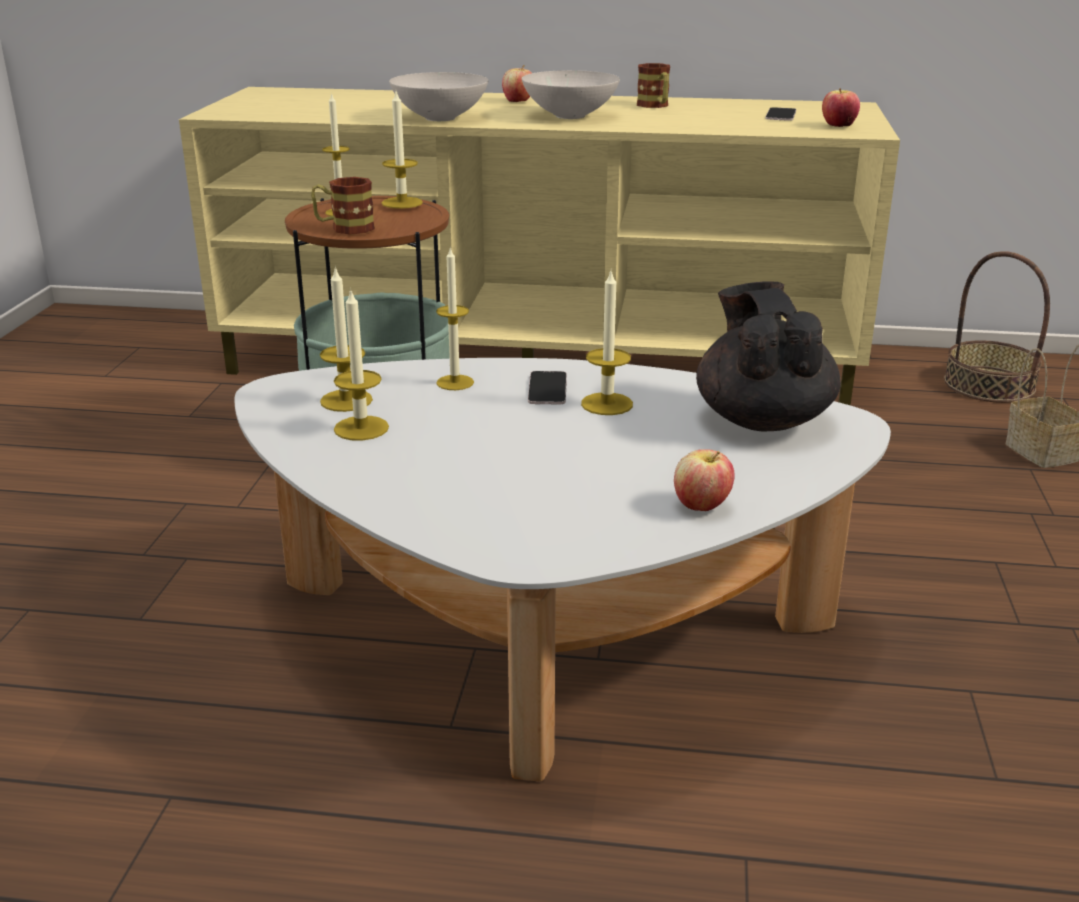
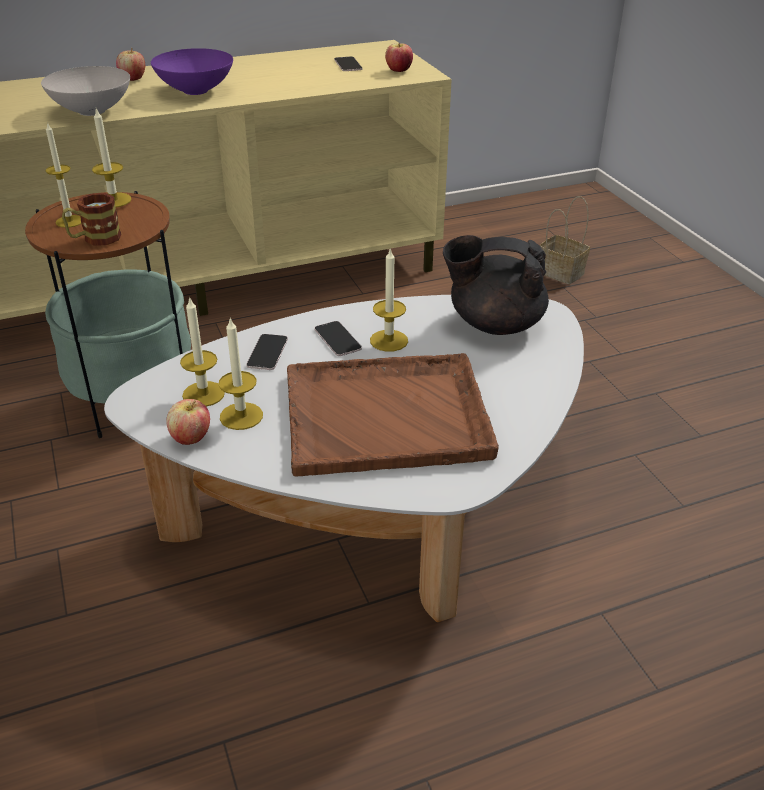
camera: 30 degrees left, 10 degrees up
candle [436,247,474,390] -> phone [246,334,288,370]
white bowl [522,70,620,119] -> purple bowl [151,48,233,95]
mug [637,63,670,108] -> none
apple [674,449,734,511] -> apple moved to [166,399,210,445]
black teapot [696,281,841,431] -> black teapot turned 45 degrees counterclockwise [443,235,549,335]
basket [944,251,1050,403] -> none
none -> brown tray [287,353,499,477]

